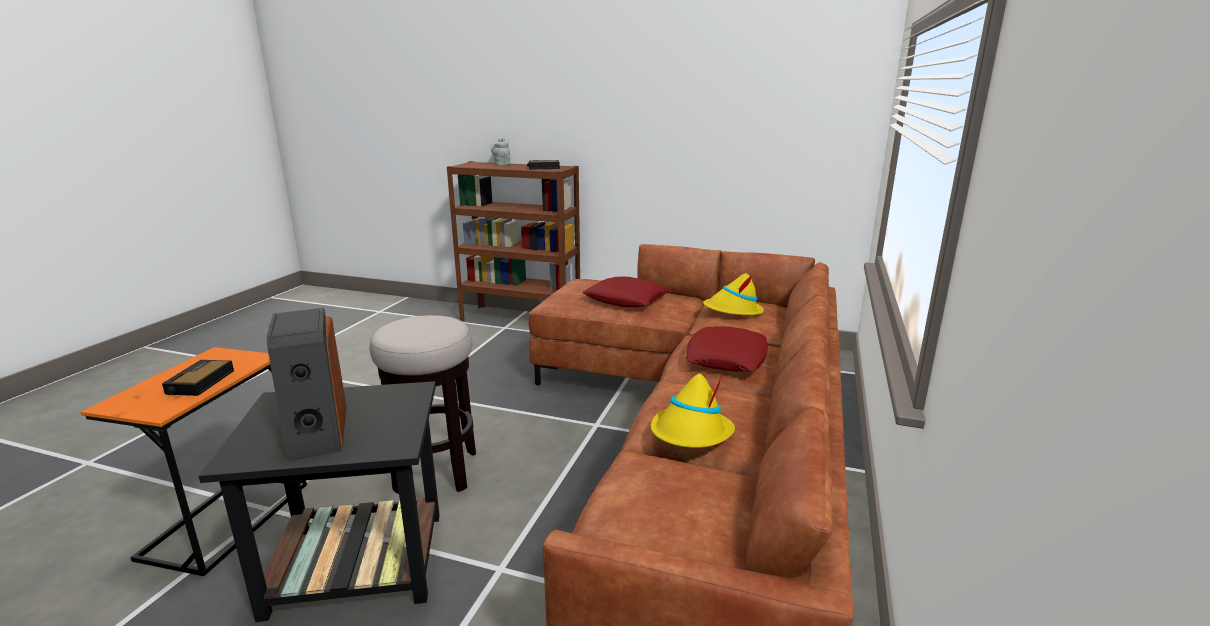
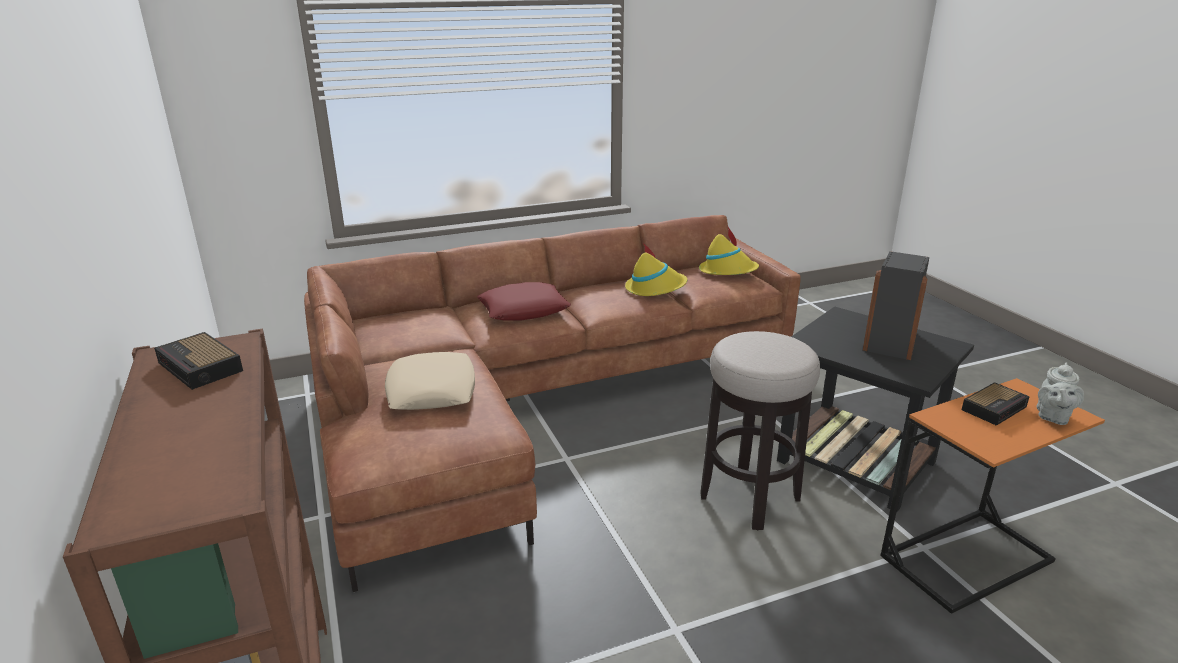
camera: 130 degrees left, 5 degrees up
grey teapot [491,137,510,166] -> grey teapot moved to [1037,362,1084,425]
red pillow [582,277,669,307] -> beige pillow [385,352,475,410]
yellow hat [703,273,764,315] -> yellow hat moved to [699,227,759,275]

